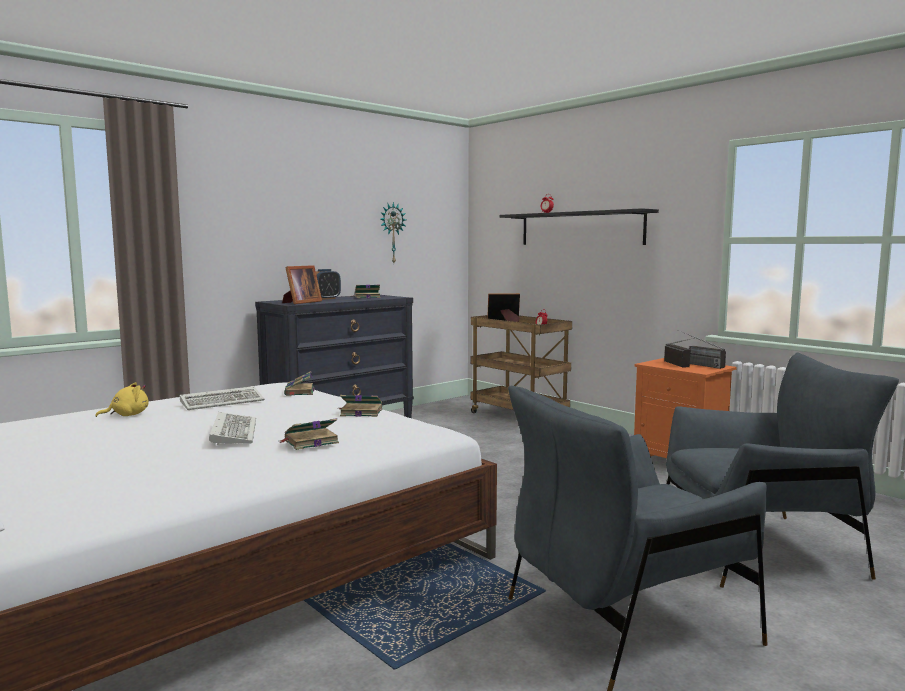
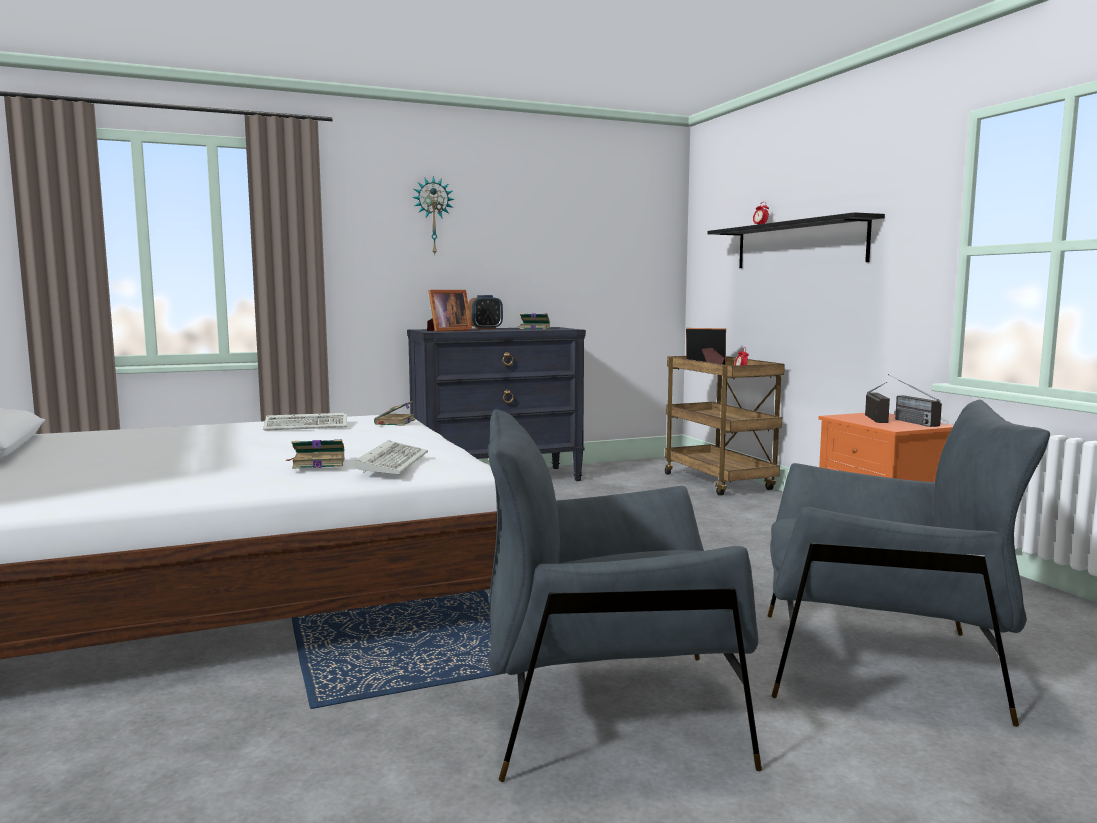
camera: 20 degrees right, 0 degrees up
yellow plush toy [95,382,149,417] -> none
keyboard [209,412,256,446] -> keyboard moved to [354,440,428,474]
book [339,395,382,417] -> none
wall clock [380,202,406,263] -> wall clock moved to [412,176,455,255]

